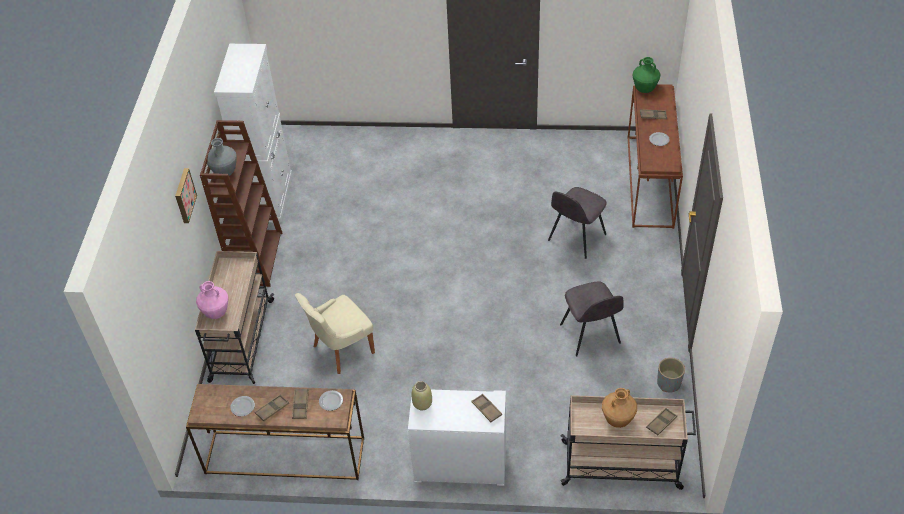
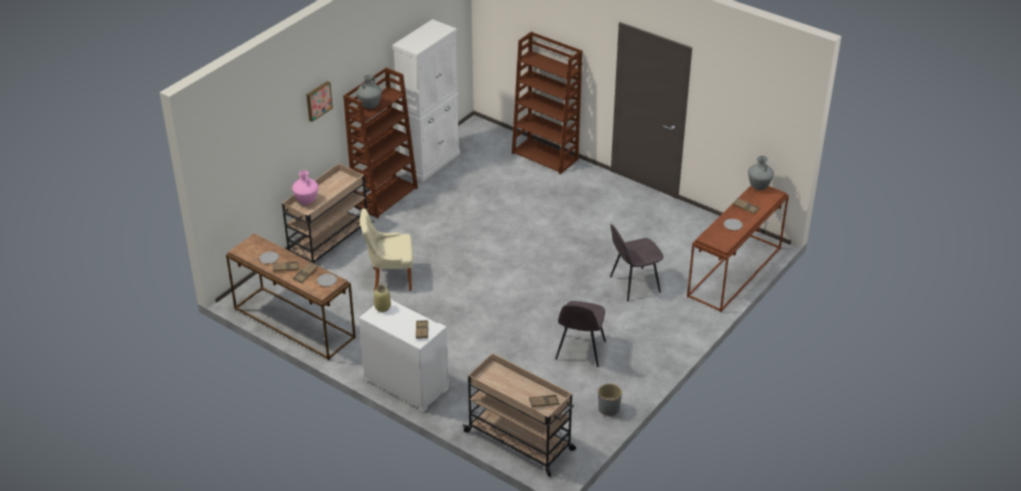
camera: 30 degrees right, 10 degrees down
brown vase [602,388,637,428] -> none
green vase [633,57,660,93] -> grey vase [748,156,774,190]
none -> brown bookcase [512,32,582,174]

